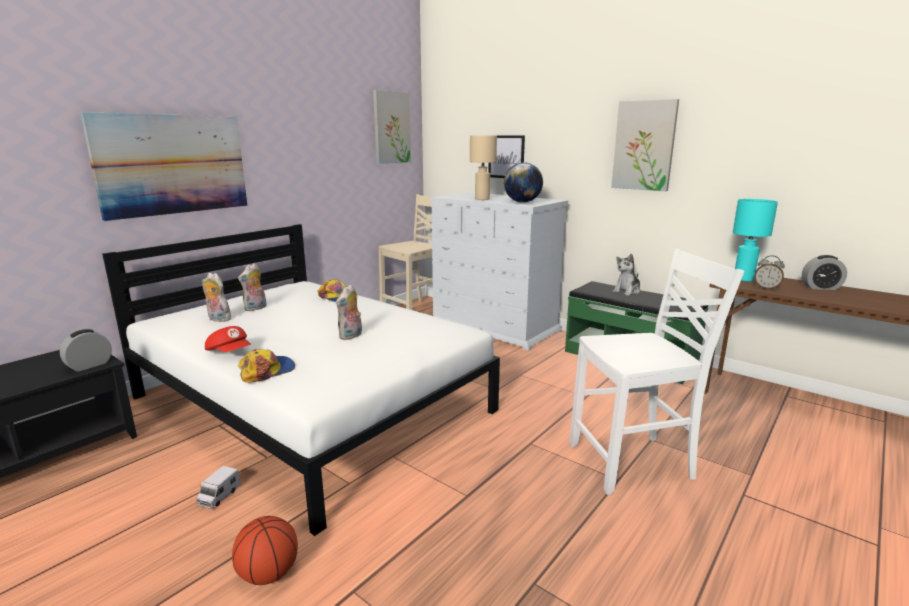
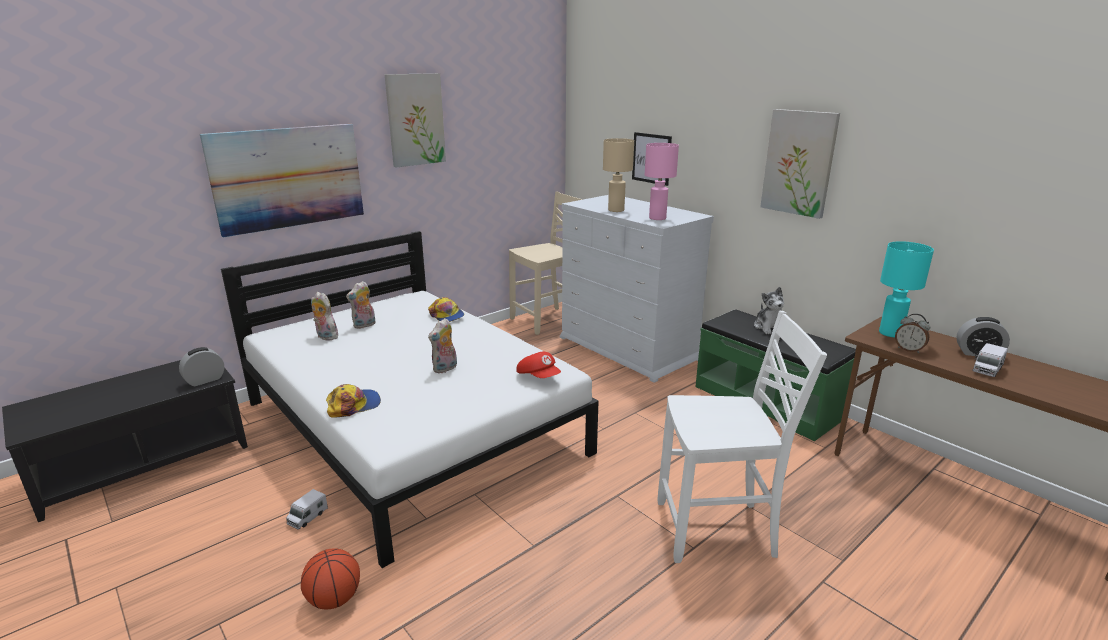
camera: 10 degrees right, 5 degrees up
red cap [205,326,251,352] -> red cap moved to [516,352,561,378]
picture [373,90,411,164] -> picture moved to [385,73,446,167]
globe [504,162,543,203] -> pink table lamp [645,143,679,220]
plush toy [612,254,641,296] -> plush toy turned 60 degrees counterclockwise [754,287,784,334]
none -> toy truck [972,343,1008,377]

